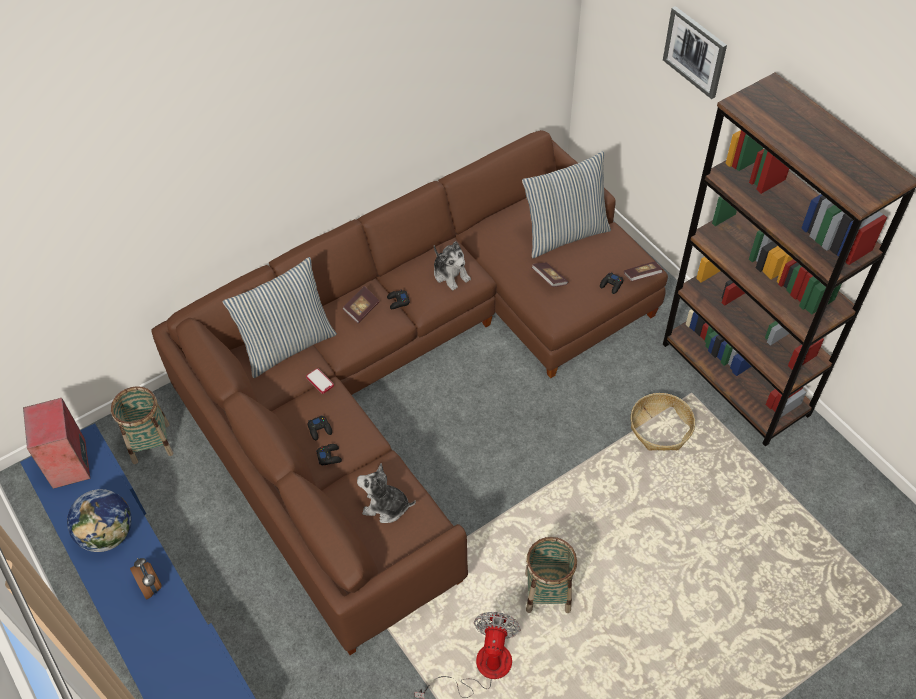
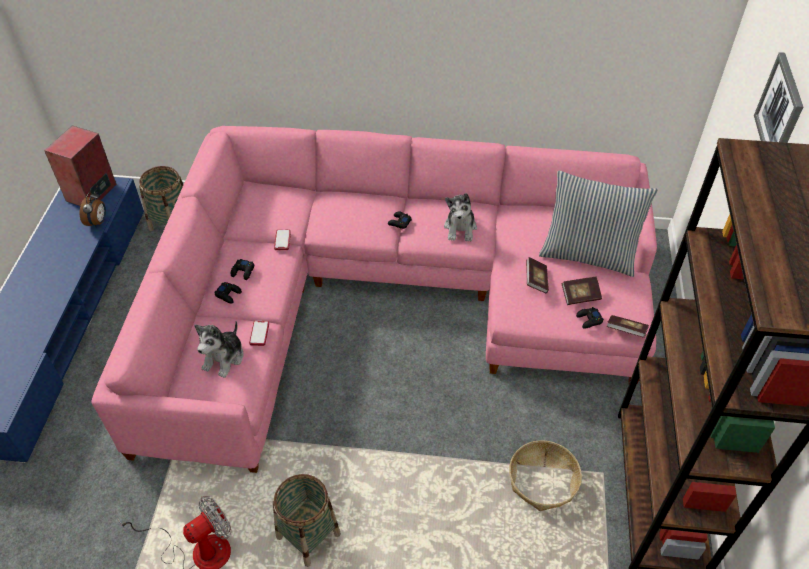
camera: 40 degrees right, 5 degrees down
globe [67,489,132,552] -> none
alarm clock [130,558,162,600] -> alarm clock moved to [80,191,106,227]
brown sofa [151,130,668,655] -> pink sofa [91,126,657,473]
pillow [223,257,337,378] -> none
book [342,286,380,324] -> book moved to [561,276,602,305]
plush toy [357,463,416,523] -> plush toy turned 120 degrees counterclockwise [195,321,244,378]
none -> phone [249,321,269,346]

